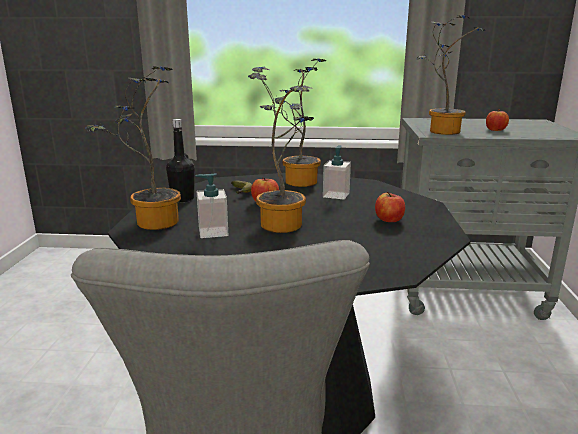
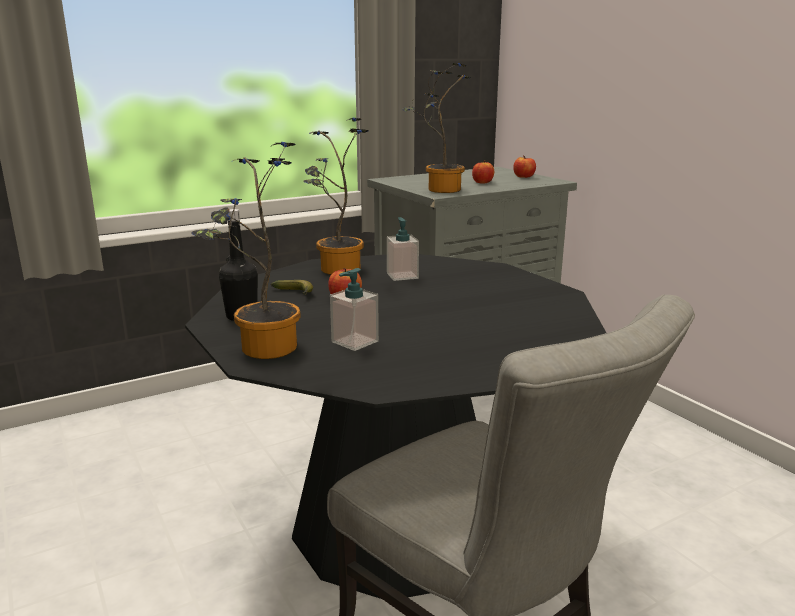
camera: 35 degrees left, 0 degrees up
potted plant [248,67,314,233] -> none
apple [375,192,405,222] -> apple moved to [513,155,536,178]

